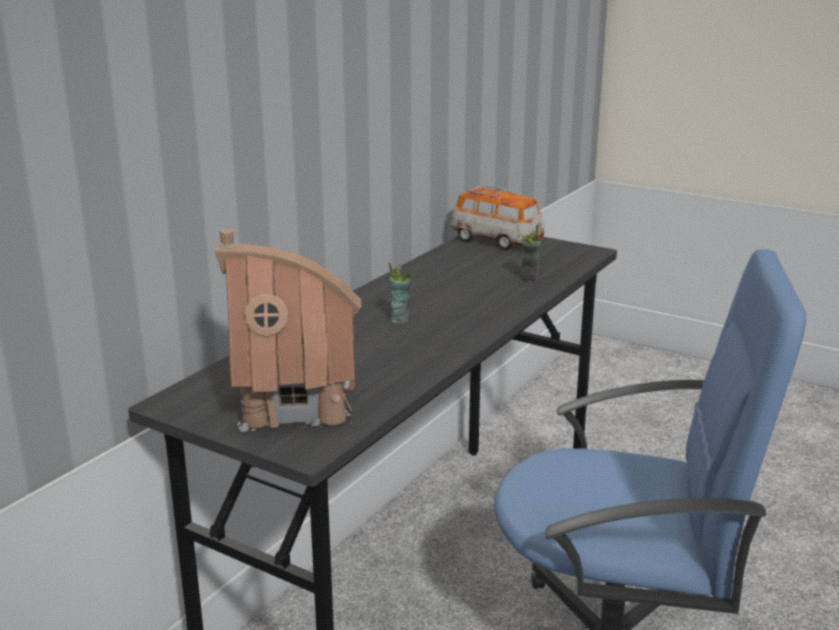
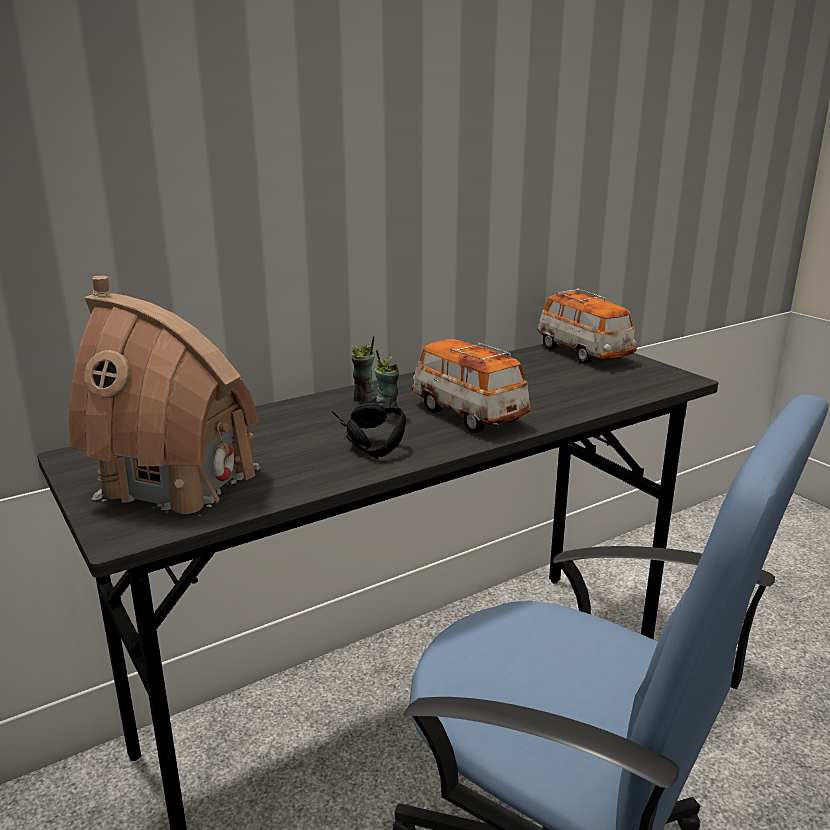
camera: 25 degrees right, 0 degrees up
cup [521,225,541,282] -> cup moved to [352,336,375,402]
none -> black headphones [332,403,406,459]
none -> toy car [412,339,531,433]

